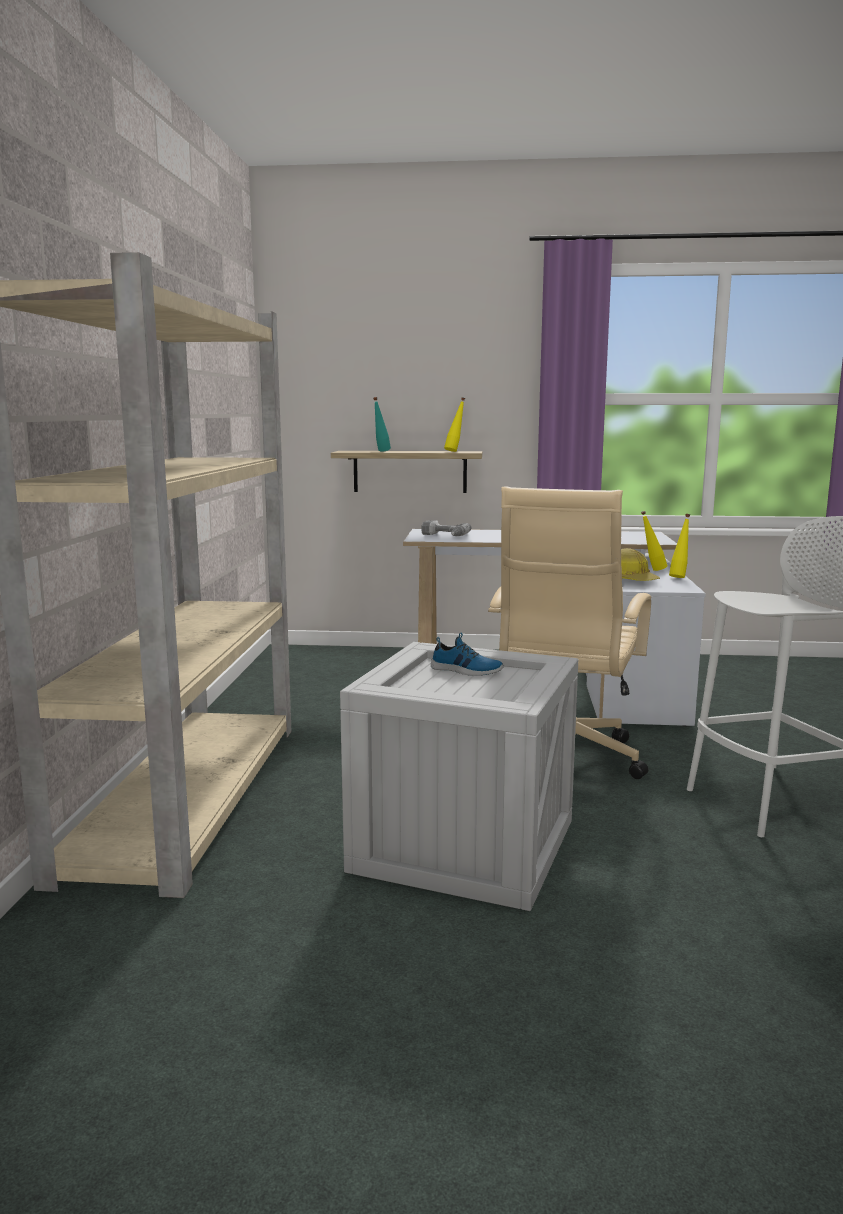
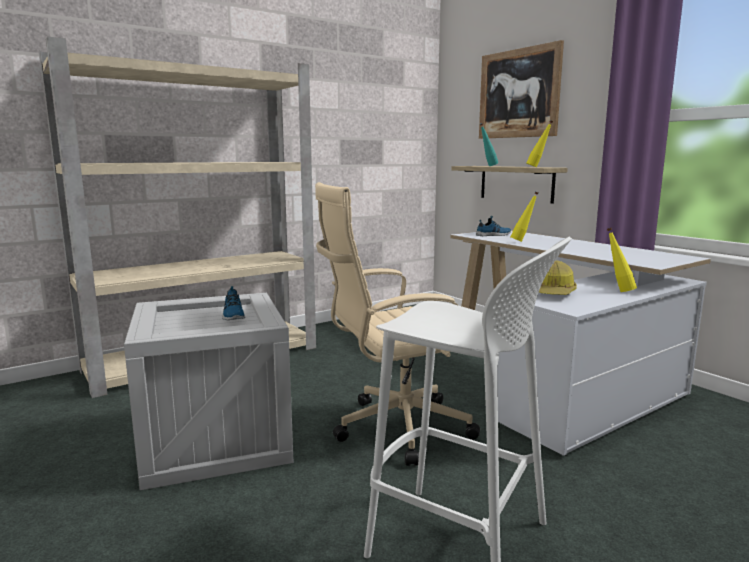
camera: 50 degrees right, 0 degrees up
power drill [422,520,471,536] -> shoe [476,216,511,236]
yellow bottle [669,514,690,578] -> yellow bottle moved to [511,192,538,242]
none -> picture [479,40,564,139]

